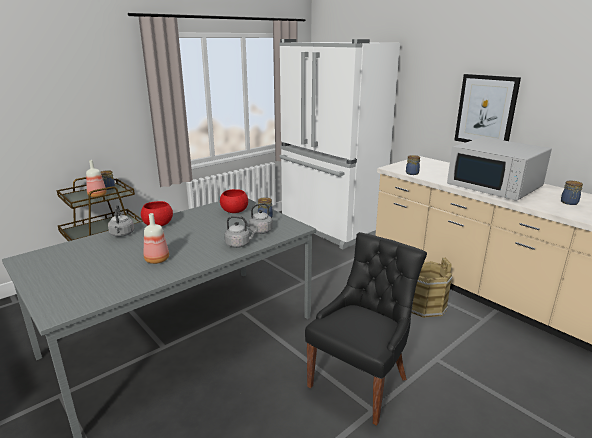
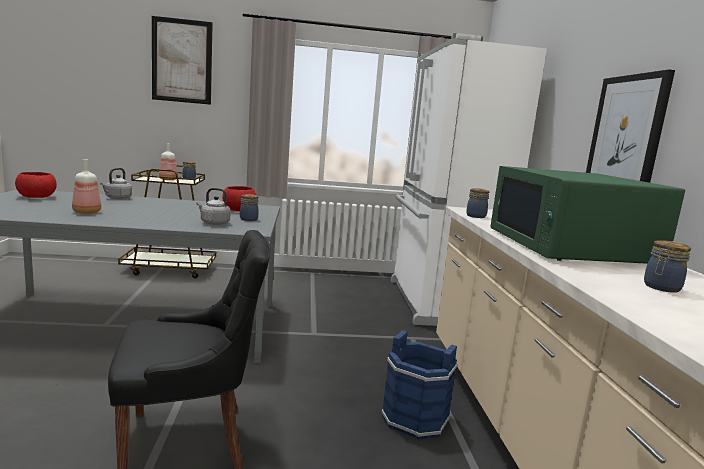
camera: 35 degrees right, 10 degrees down
red bowl [141,201,173,226] -> red bowl moved to [15,172,57,198]
grey kettle [225,216,257,248] -> none
brown bucket [412,258,453,318] -> blue bucket [381,330,458,440]
white microwave [447,137,552,201] -> green microwave [490,166,685,264]
none -> picture [152,16,213,105]

